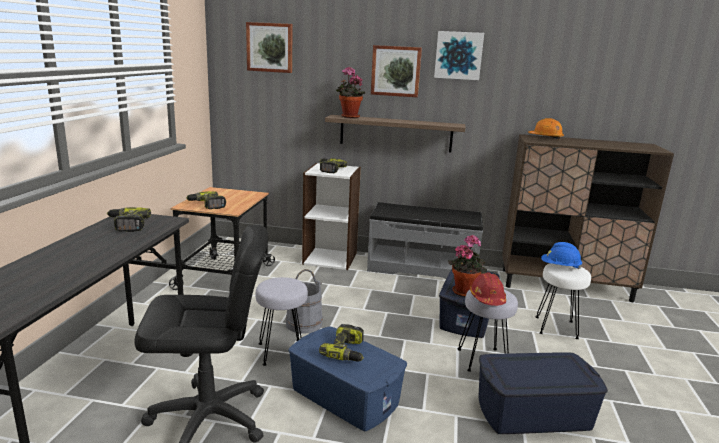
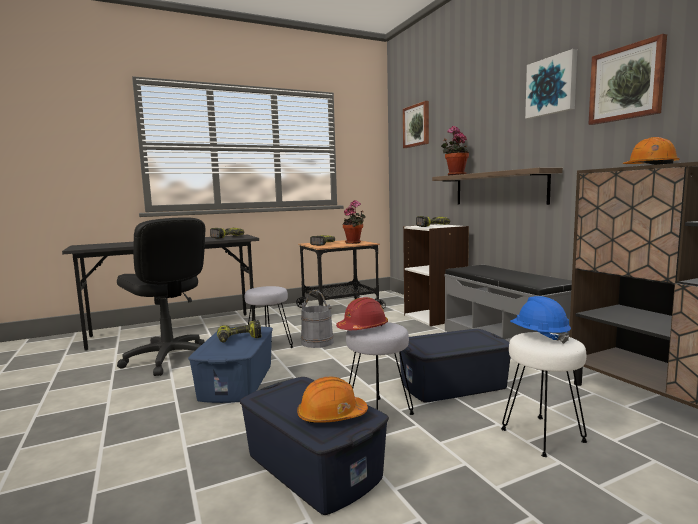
camera: 55 degrees right, 10 degrees down
picture [371,45,422,98] -> picture moved to [588,34,667,125]
potted plant [448,234,487,297] -> potted plant moved to [343,200,366,244]
none -> orange hard hat [297,376,368,423]

